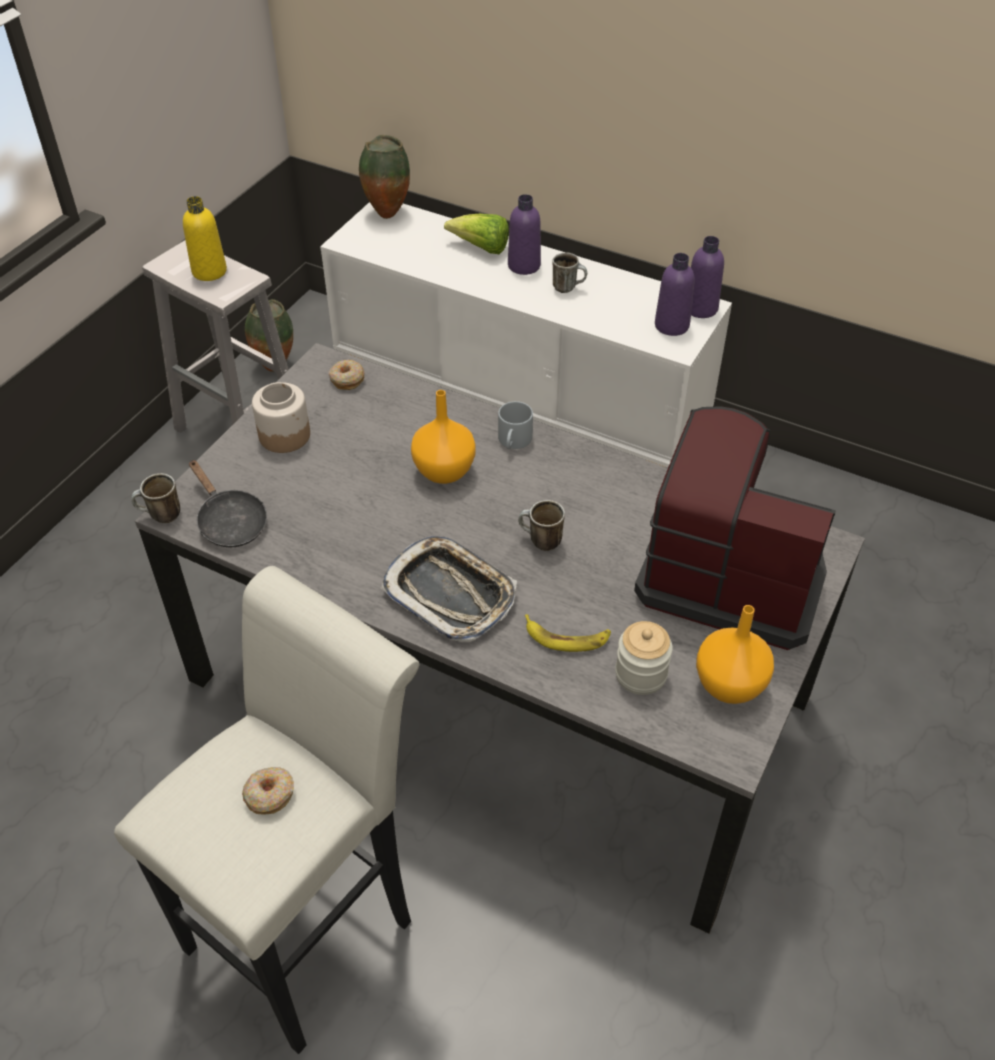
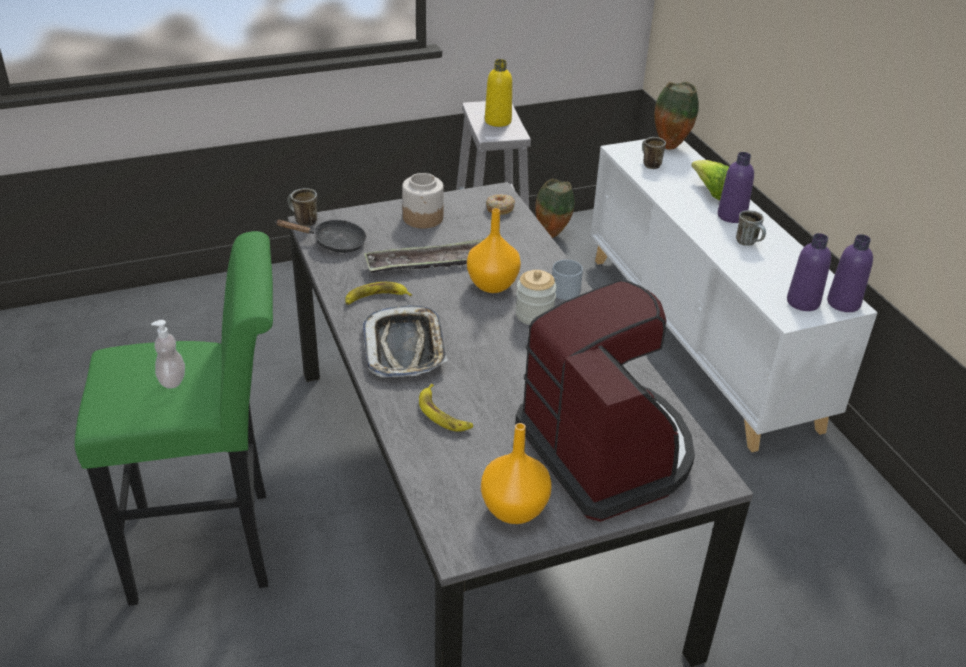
camera: 40 degrees right, 10 degrees down
white stool [114,566,419,1054] -> green stool [75,231,273,606]
black frying pan [189,460,267,548] -> black frying pan turned 90 degrees counterclockwise [276,220,367,253]
donut [242,767,294,815] -> soap dispenser [151,320,185,389]
mug [518,500,565,551] -> mug moved to [642,137,666,169]
jar [615,621,673,695] -> jar moved to [515,270,557,325]
none -> banana [345,282,412,304]
none -> tray [364,238,485,273]

